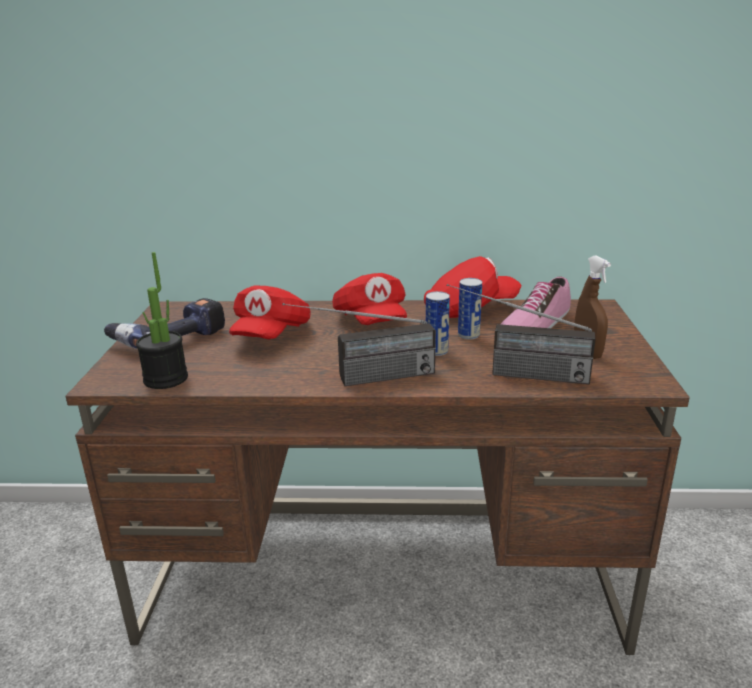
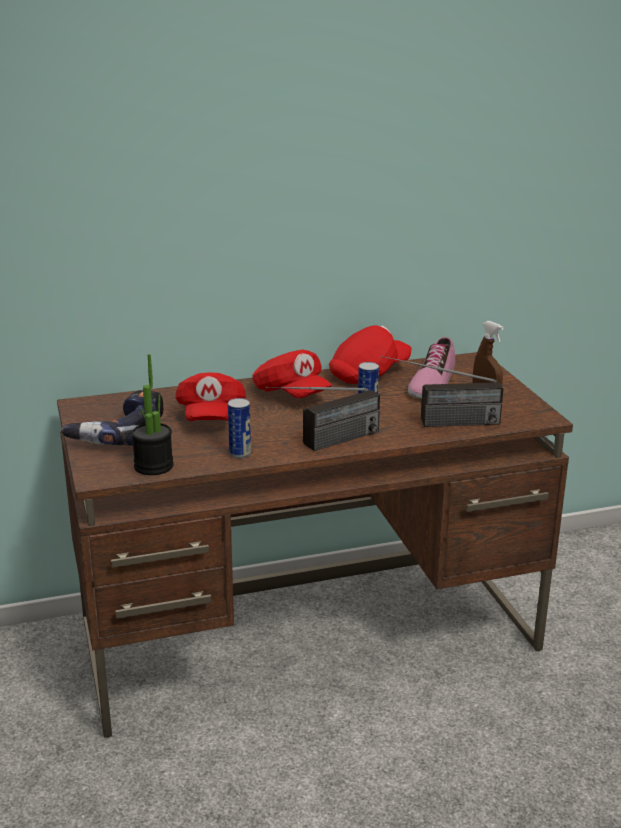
camera: 20 degrees left, 0 degrees up
can [458,278,482,340] -> can moved to [228,398,251,458]

